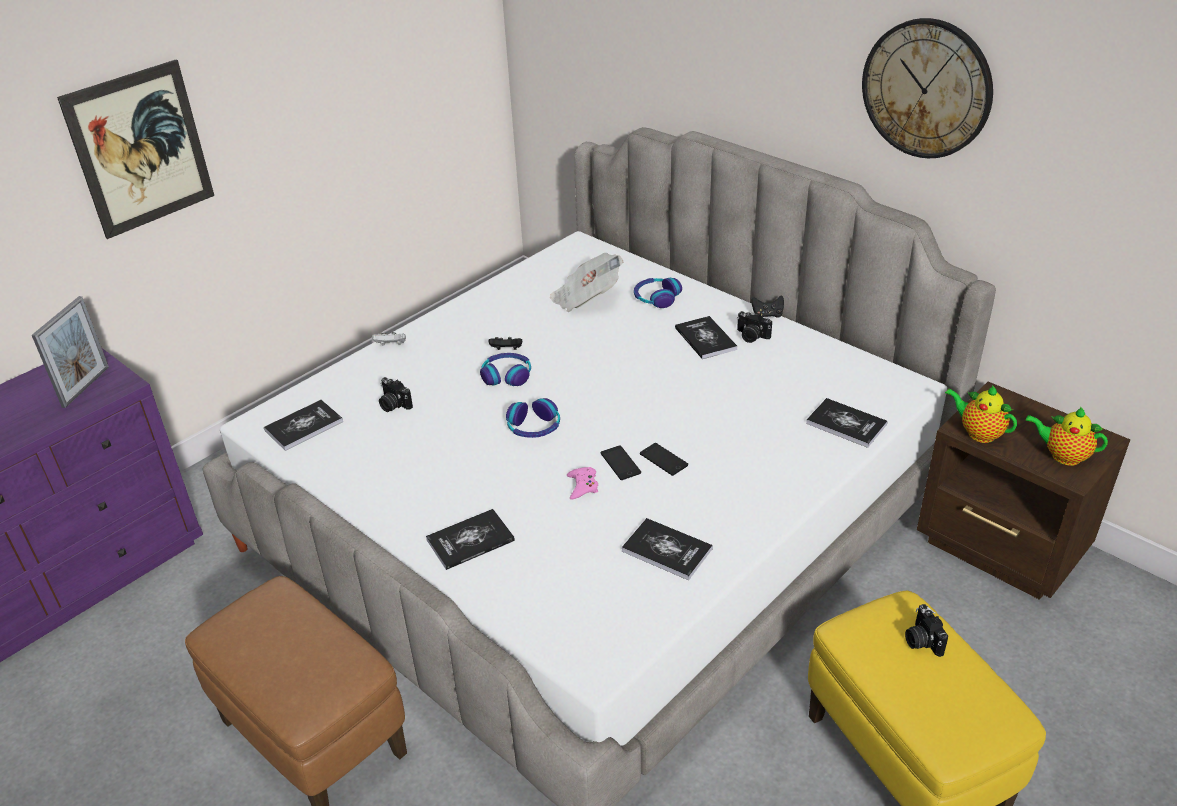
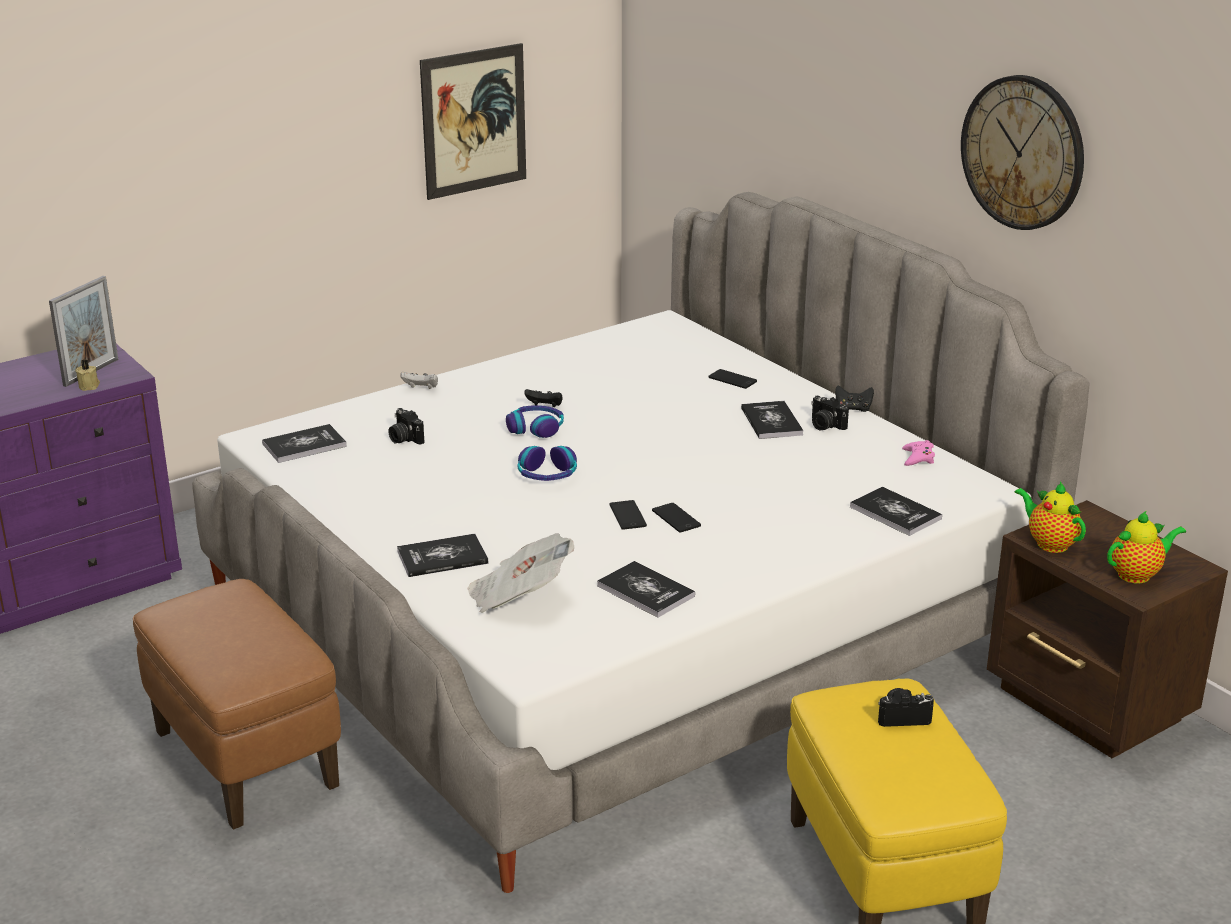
camera: 10 degrees right, 10 degrees down
picture [57,59,214,239] -> picture moved to [420,43,526,200]
newspaper [550,253,623,312] -> newspaper moved to [467,533,574,613]
pink game controller [567,467,598,499] -> pink game controller moved to [902,440,935,466]
headphones [634,278,682,308] -> phone [708,369,757,389]
camera [905,604,948,657] -> camera turned 90 degrees clockwise [878,688,934,727]
teapot [1025,407,1108,466] -> teapot turned 120 degrees clockwise [1107,511,1186,583]
none -> beige candle [75,359,100,391]

